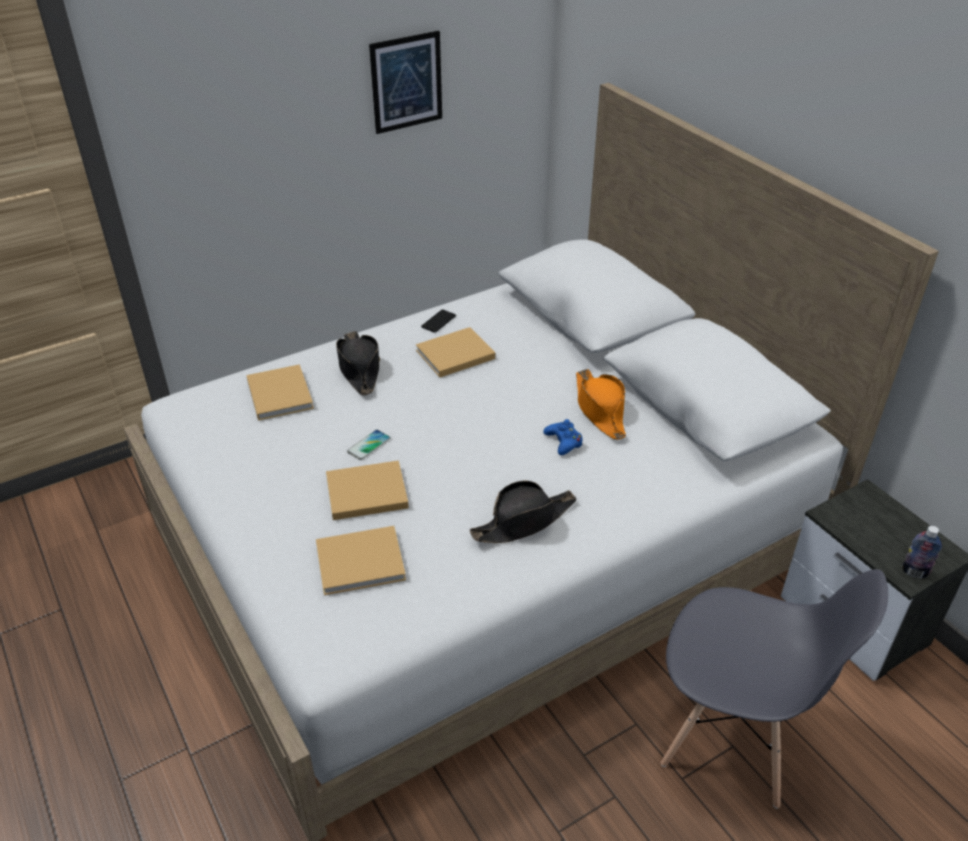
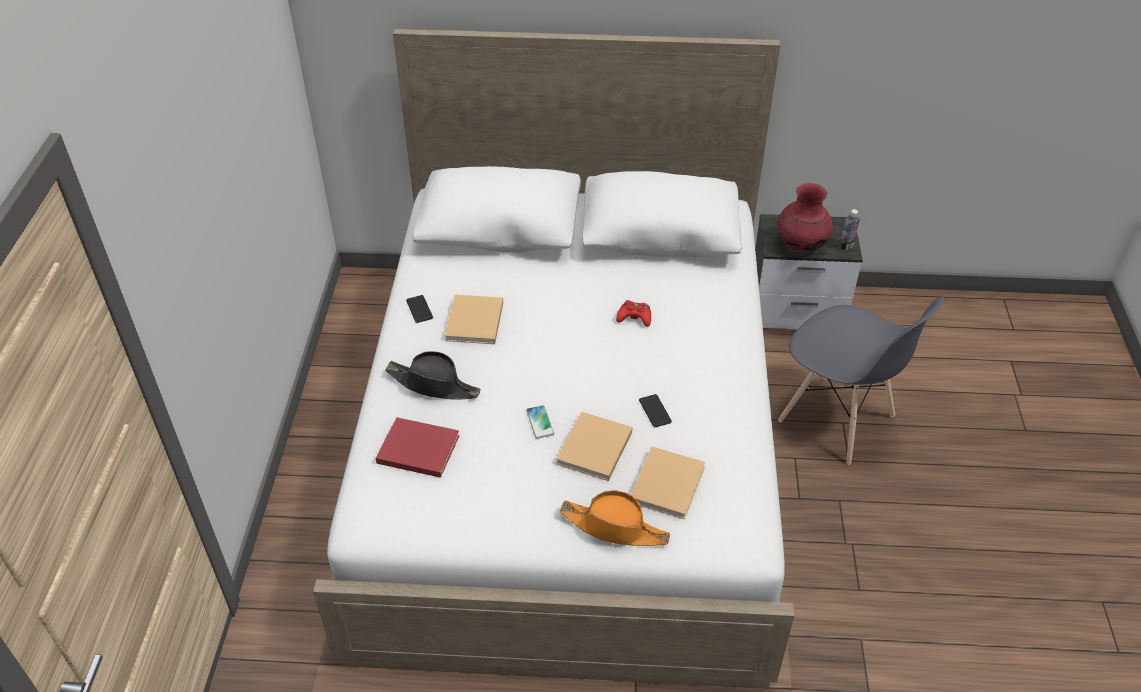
camera: 55 degrees left, 5 degrees up
beige book [246,364,314,421] -> red book [376,417,460,478]
picture [369,30,442,134] -> none
black hat [470,481,577,543] -> none
blue game controller [543,419,583,455] -> red game controller [616,300,651,327]
orange hat [576,369,626,440] -> orange hat moved to [560,491,670,546]
grey chair [661,569,888,809] -> grey chair turned 75 degrees clockwise [778,296,944,465]
none -> phone [639,394,672,427]
none -> red vase [777,183,833,252]

